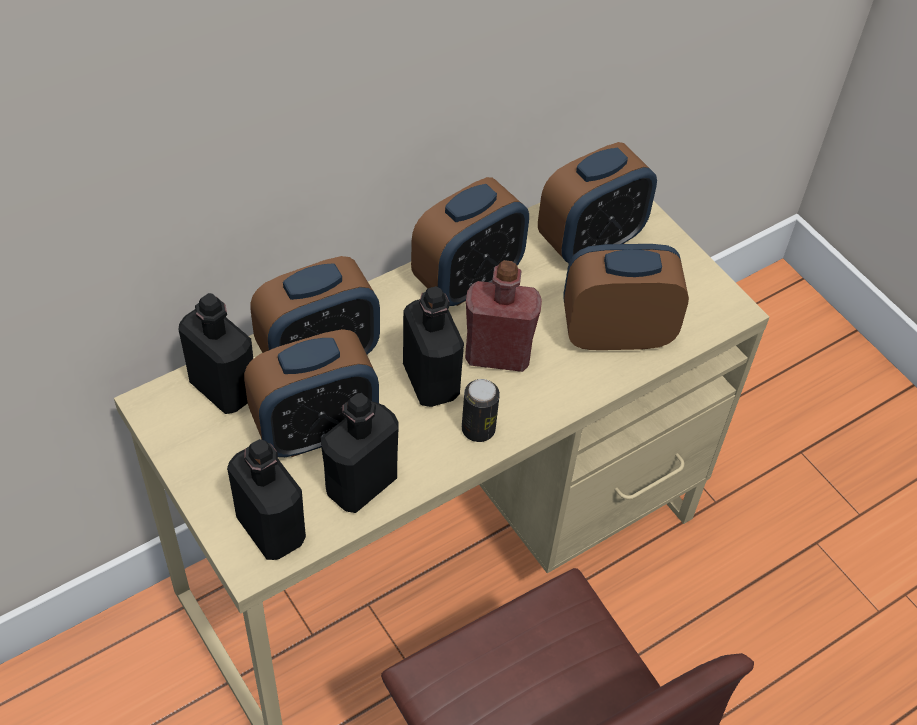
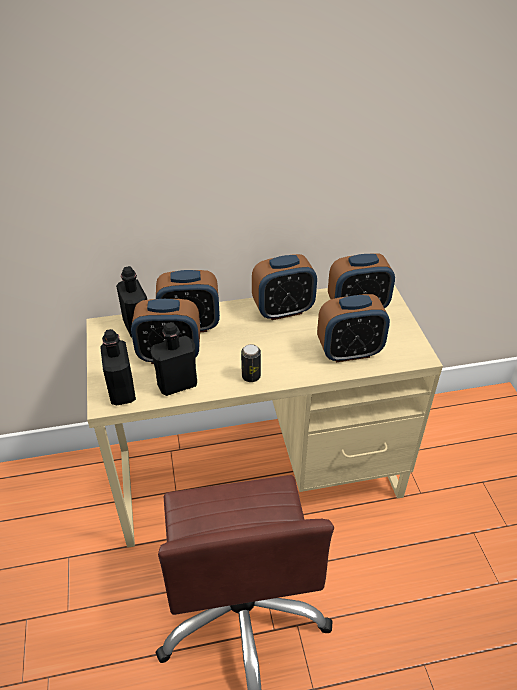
camera: 25 degrees right, 10 degrees down
black bottle [403,286,464,407] -> none
red bottle [465,260,542,372] -> none
alarm clock [563,244,689,350] -> alarm clock turned 150 degrees clockwise [317,294,390,362]

